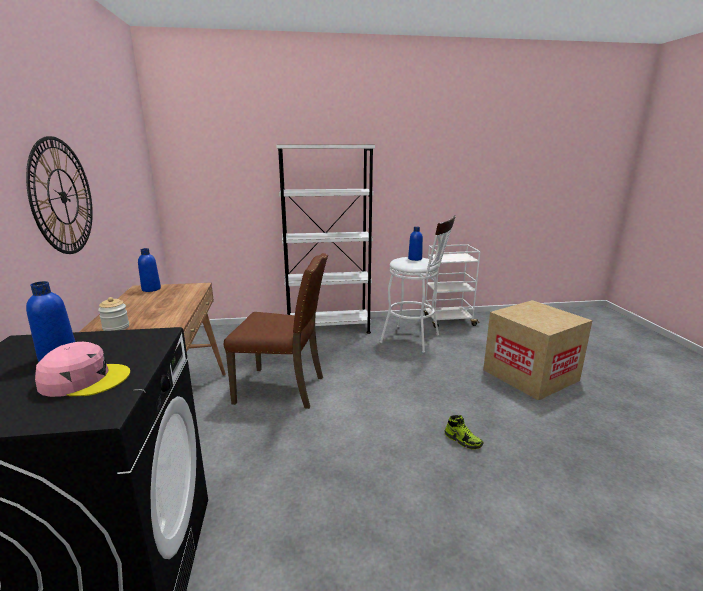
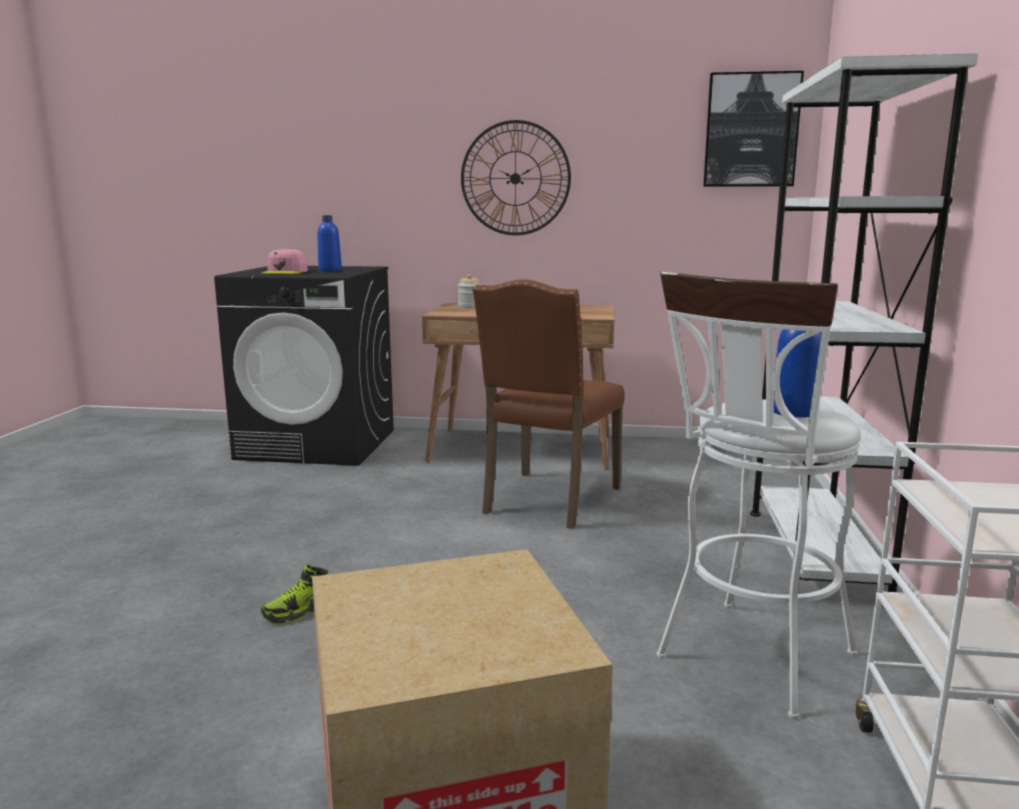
camera: 105 degrees right, 5 degrees down
blue bottle [138,248,161,292] -> none
none -> picture [703,71,804,187]

